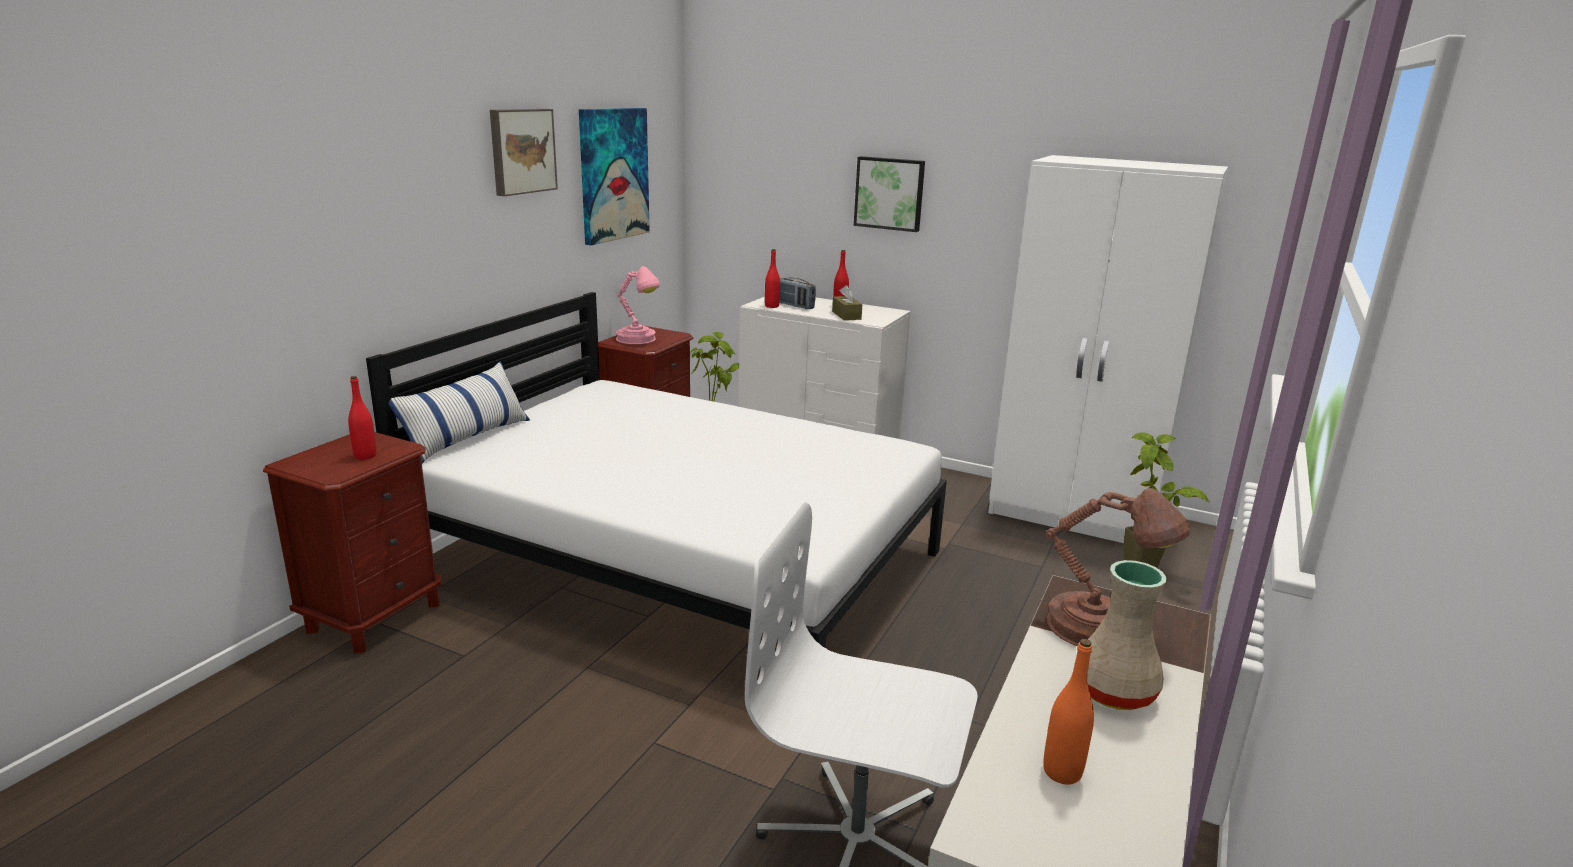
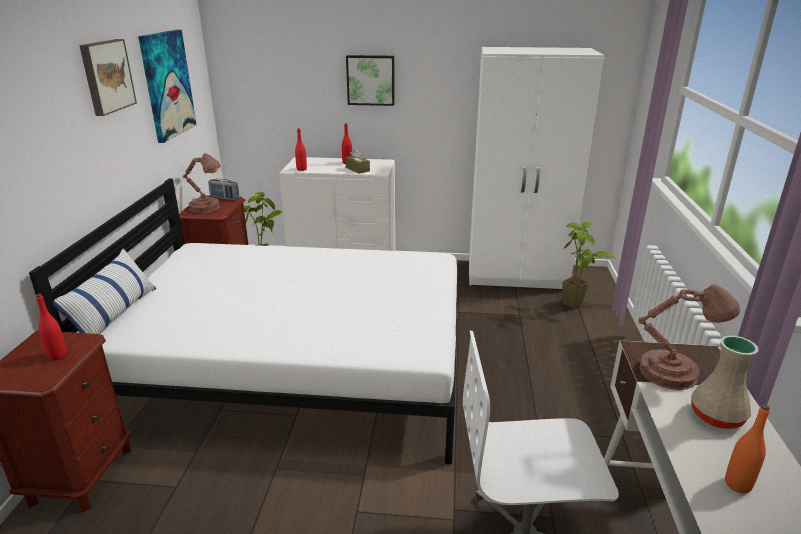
camera: 20 degrees left, 5 degrees up
pink table lamp [616,266,660,344] -> brown table lamp [183,153,221,213]
radio [779,278,816,309] -> radio moved to [208,179,239,200]

